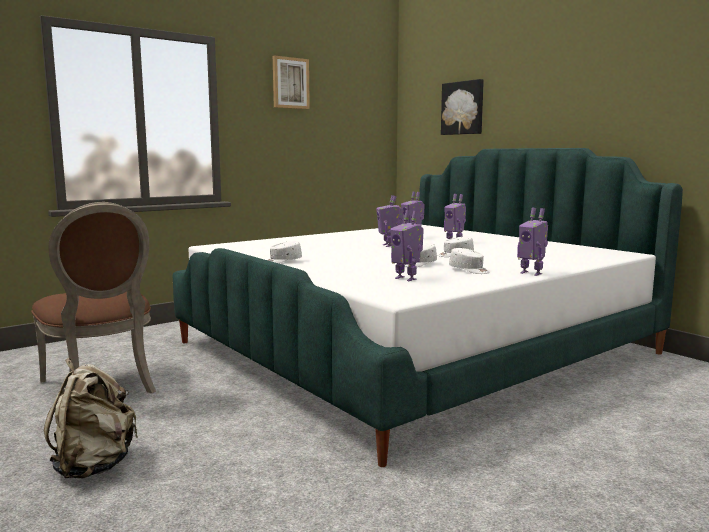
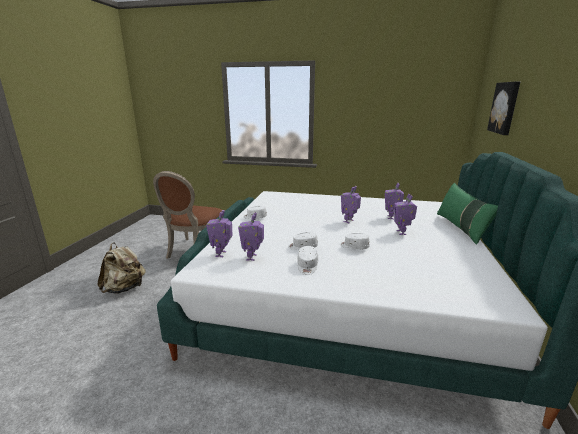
camera: 50 degrees right, 10 degrees up
picture [273,55,310,109] -> none
toy robot [517,208,548,276] -> toy robot moved to [206,210,232,257]
none -> green pillow [437,183,498,245]

